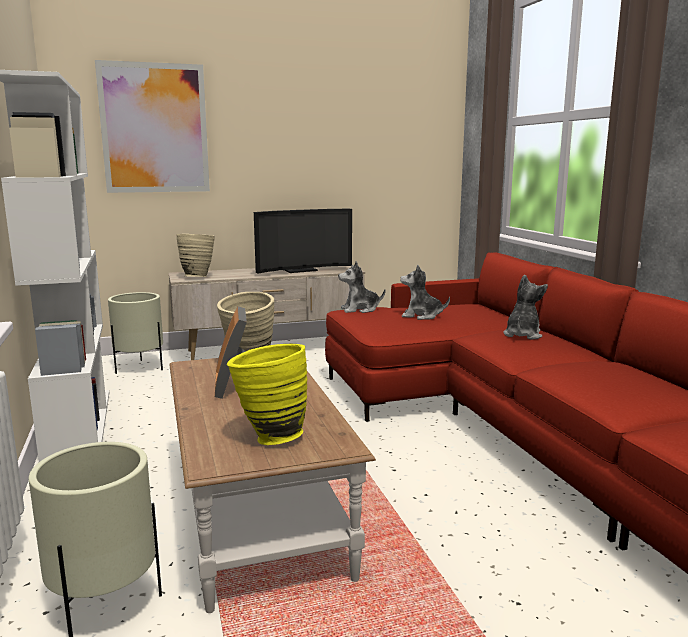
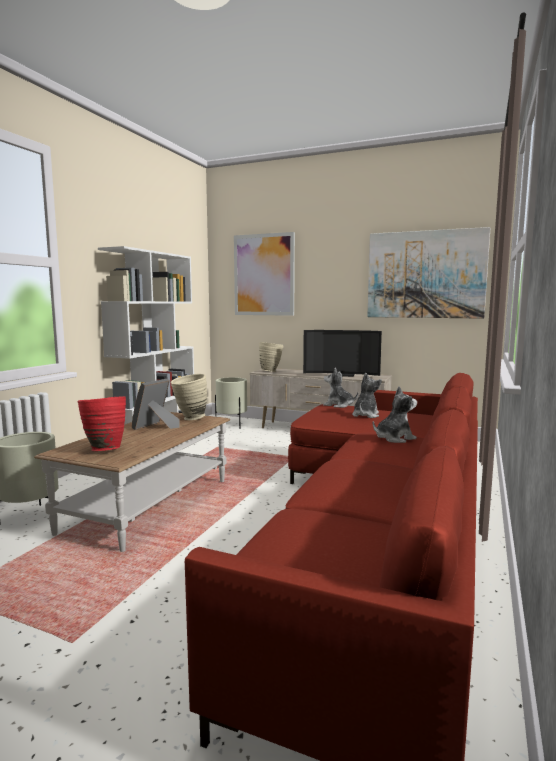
camera: 40 degrees right, 5 degrees down
yellow vase [227,344,307,445] -> red vase [77,396,126,451]
plush toy [400,264,450,320] -> plush toy turned 60 degrees clockwise [352,373,382,418]
none -> picture [367,227,491,319]

